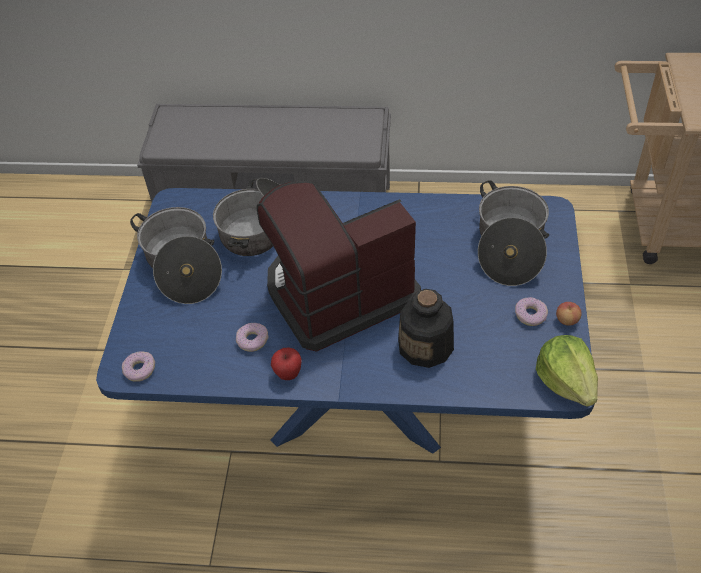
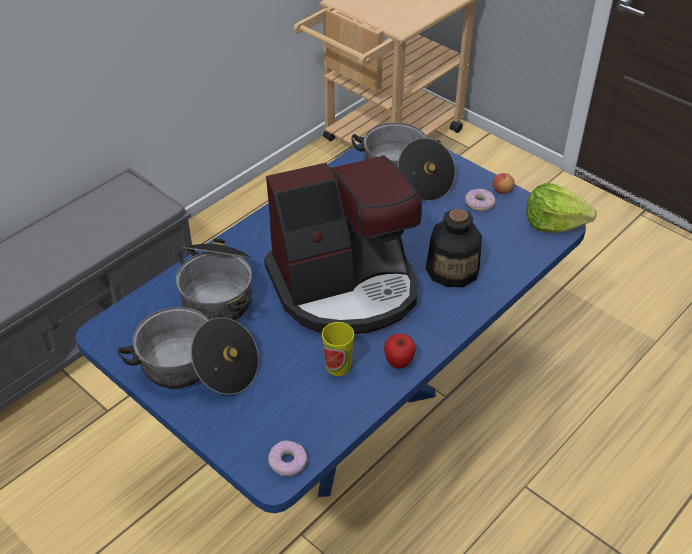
camera: 55 degrees left, 5 degrees down
donut [236,323,269,352] -> cup [322,322,354,376]
coffee machine [257,181,421,352] -> coffee machine turned 120 degrees counterclockwise [264,156,422,334]

